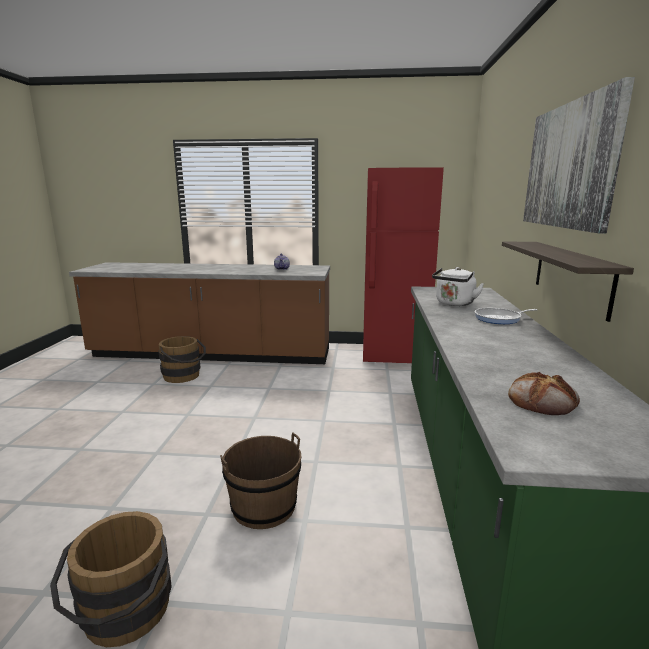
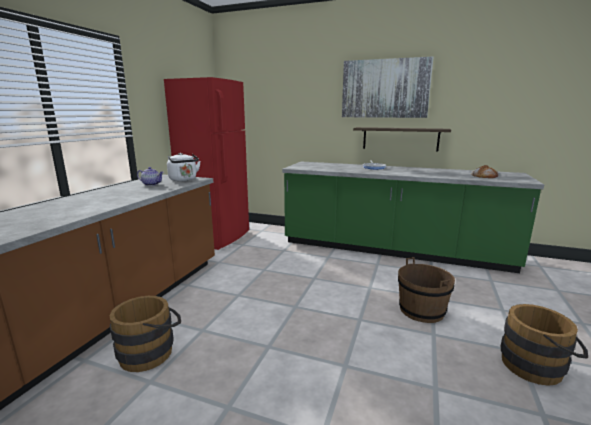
camera: 75 degrees left, 0 degrees up
white kettle [432,267,484,306] -> white kettle moved to [167,153,201,181]

